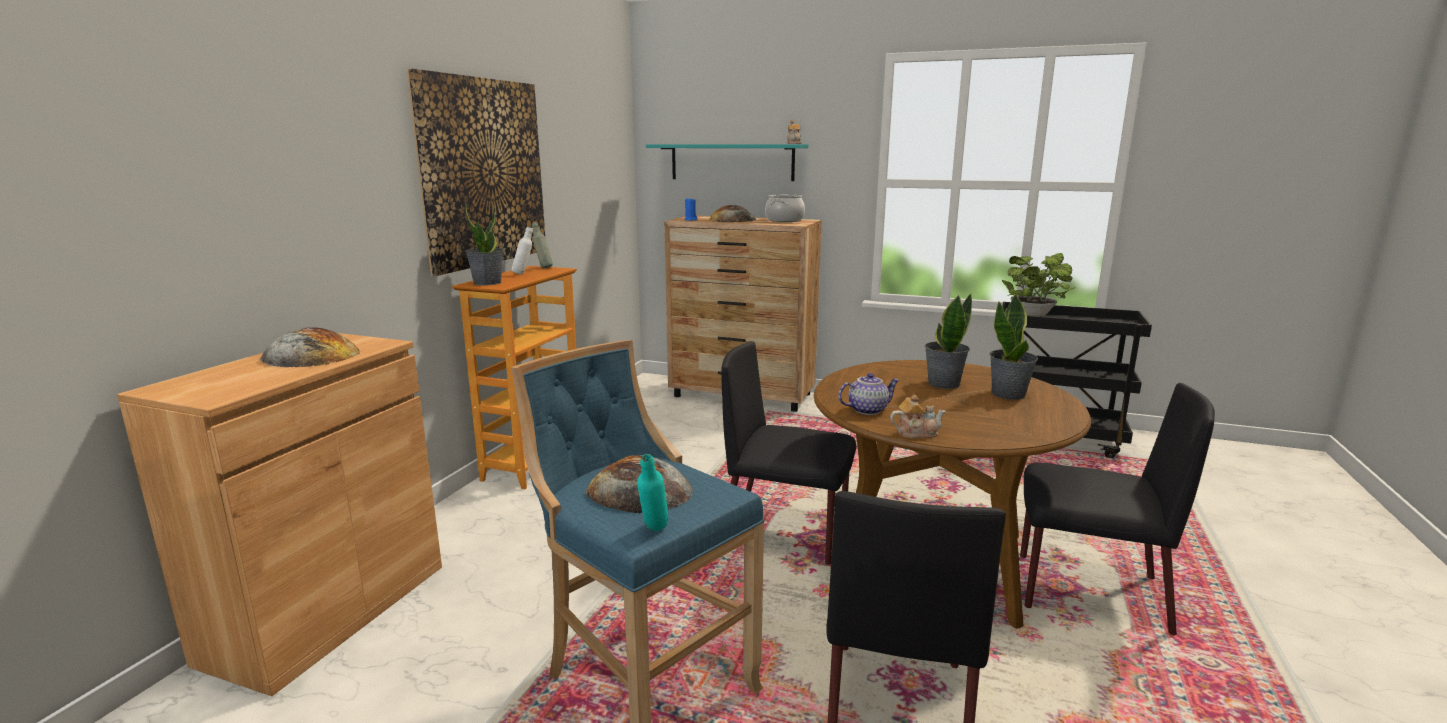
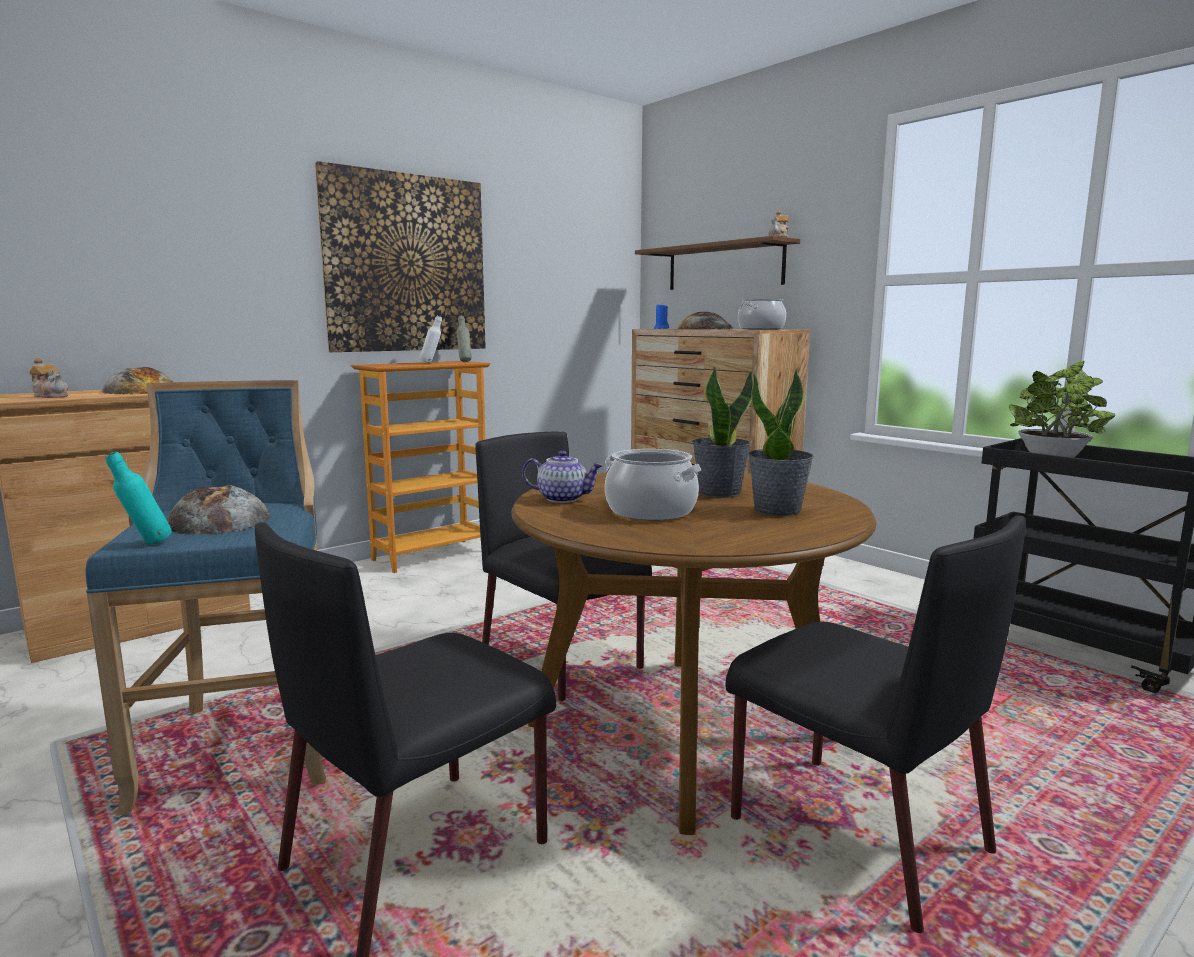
camera: 30 degrees right, 5 degrees down
potted plant [465,202,503,286] -> none
turquoise shelf [646,144,808,181] -> brown shelf [635,236,800,290]
teapot [890,395,946,438] -> teapot moved to [29,358,68,398]
none -> cooking pot [605,449,701,520]

